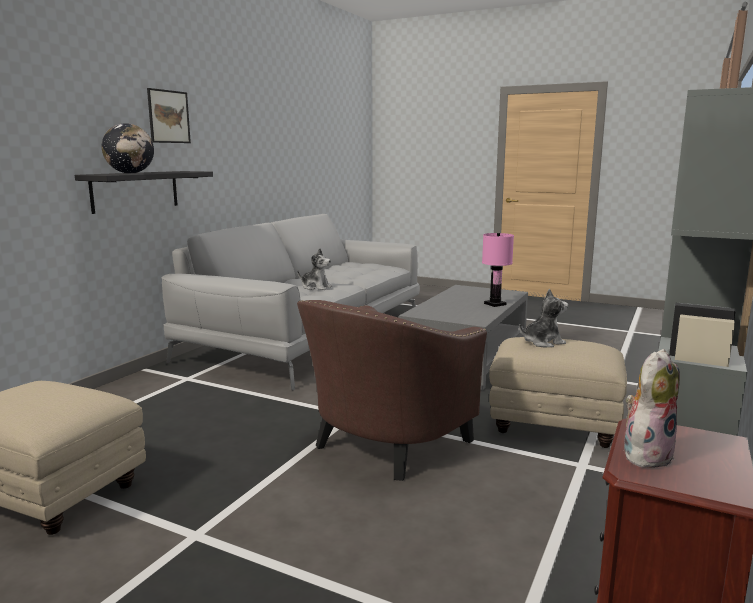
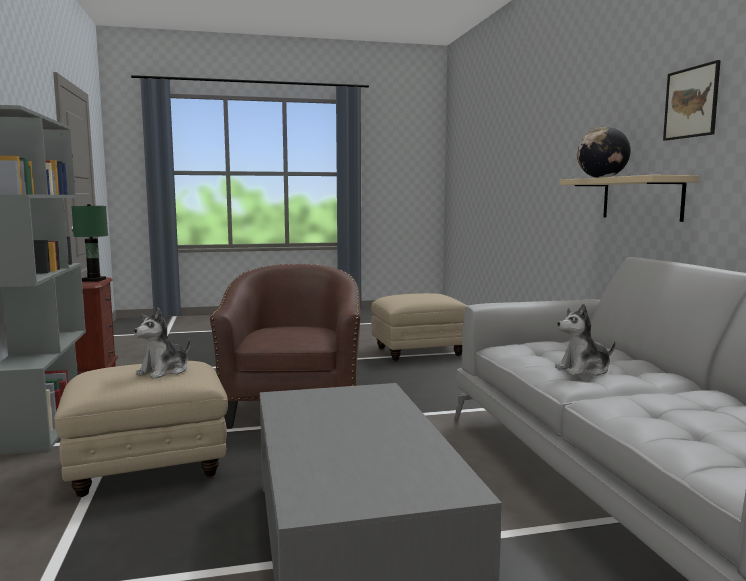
camera: 140 degrees right, 5 degrees down
black shelf [75,171,213,214] -> beige shelf [560,175,699,222]
pink table lamp [482,233,514,307] -> none
plush toy [624,349,680,470] -> green table lamp [71,204,108,282]

